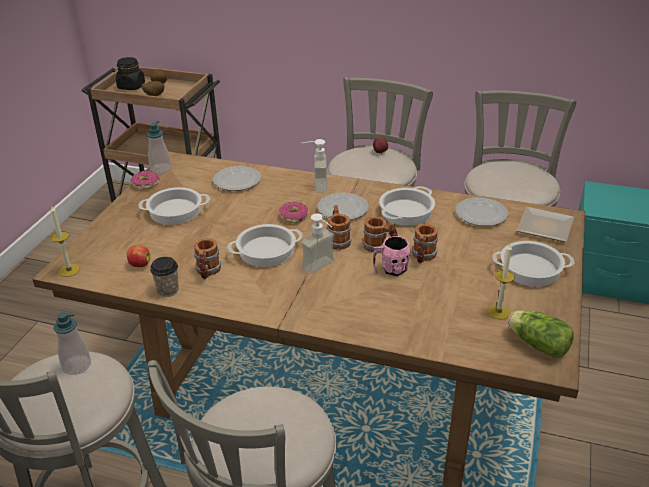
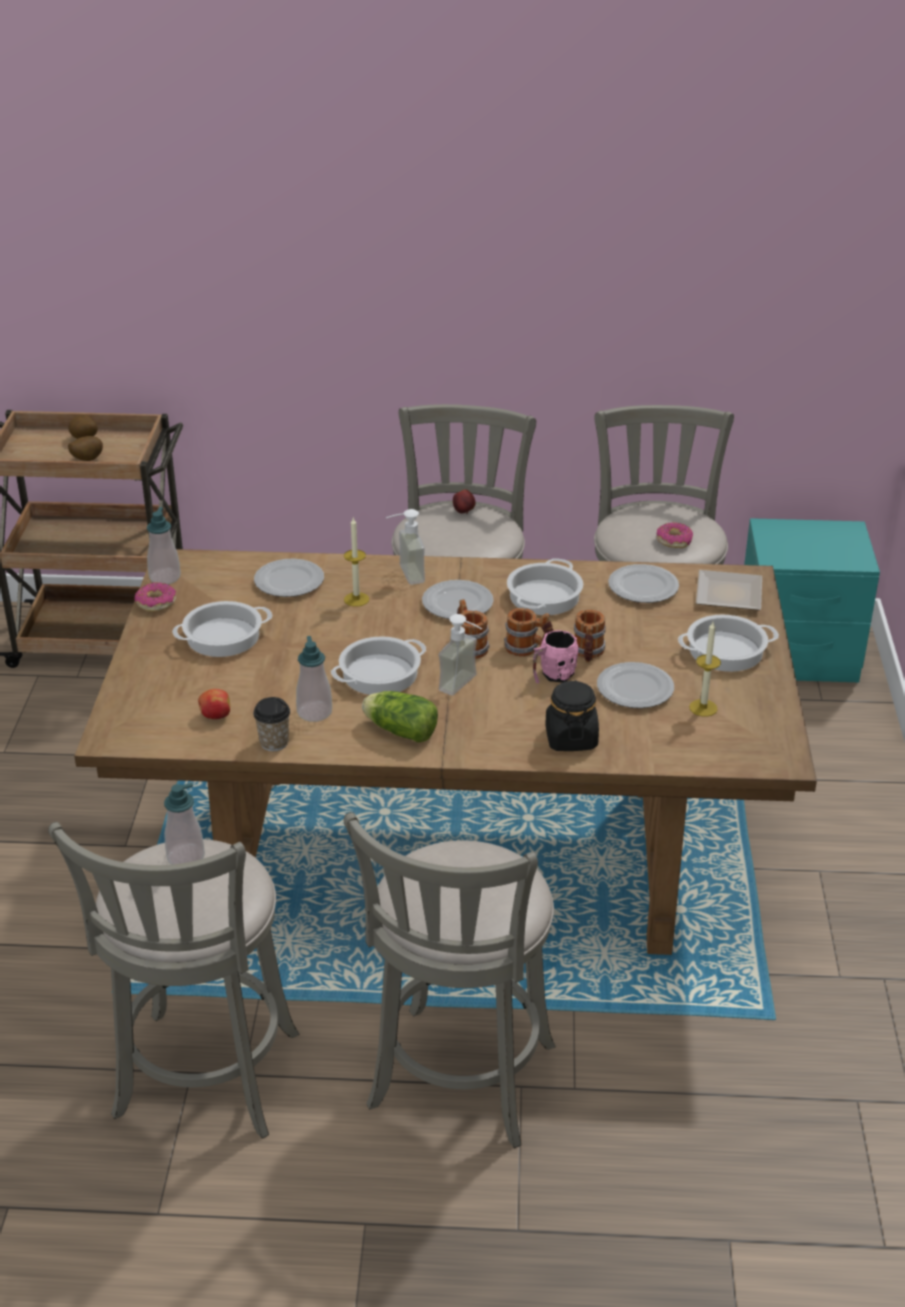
camera: 15 degrees left, 0 degrees up
candle [50,205,80,277] -> candle moved to [344,518,369,607]
black jar [116,57,145,90] -> black jar moved to [545,680,599,751]
mug [194,238,221,280] -> soap dispenser [296,636,332,722]
donut [279,202,308,223] -> donut moved to [657,522,693,548]
lettuce [508,310,574,358] -> lettuce moved to [362,691,438,743]
none -> plate [597,662,674,708]

